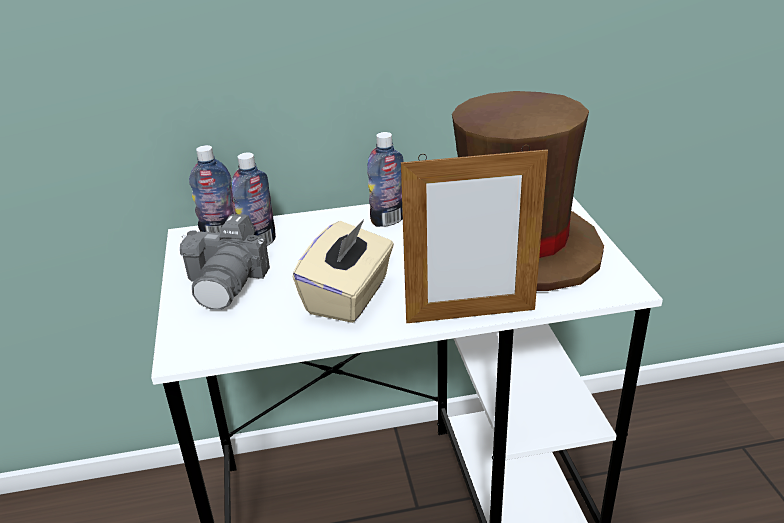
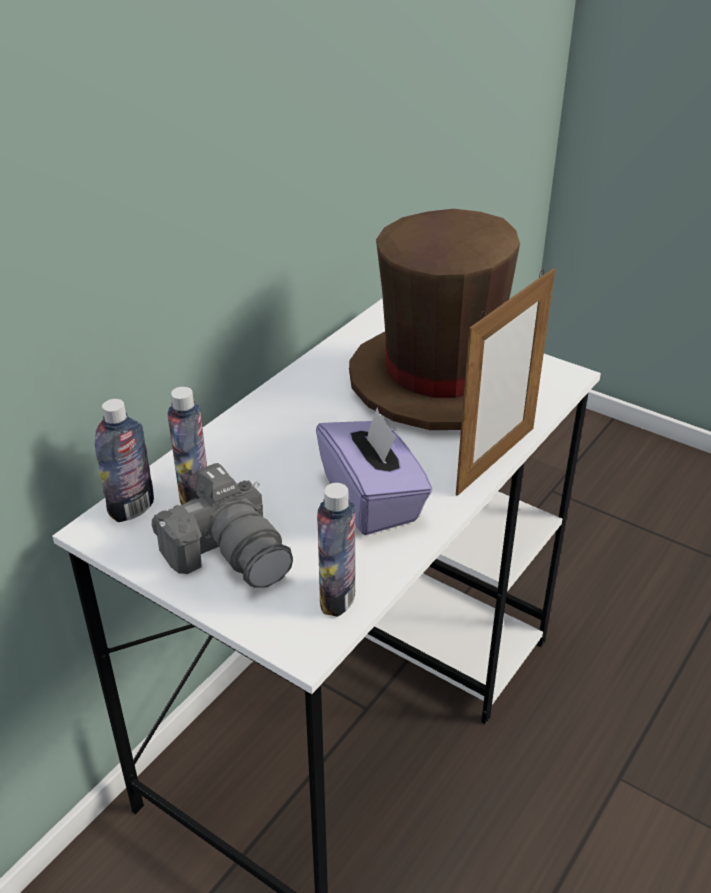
camera: 45 degrees left, 5 degrees up
beige tissue box [293,219,394,323] -> purple tissue box [316,407,433,535]
bottle [367,132,404,227] -> bottle moved to [317,483,355,617]

